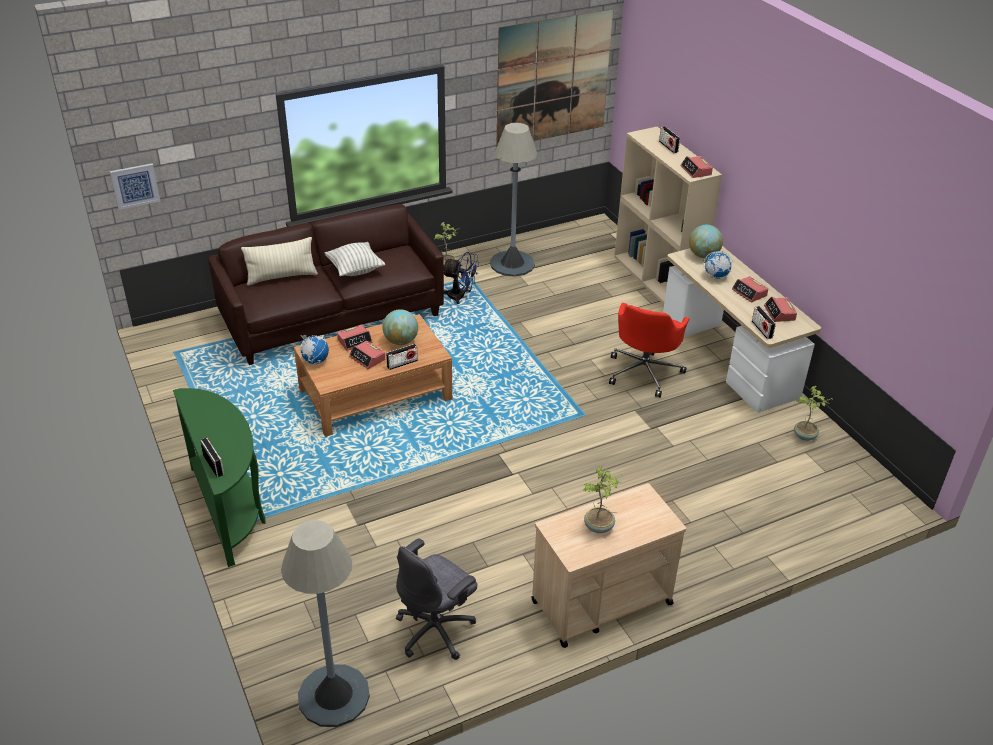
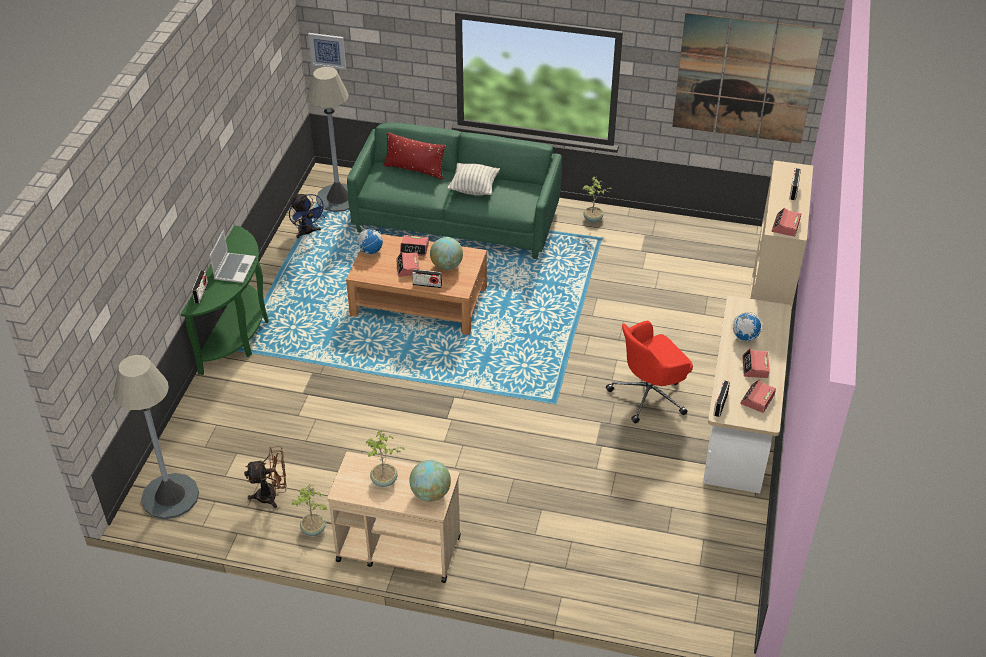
camera: 40 degrees right, 5 degrees up
brown sofa [208,204,444,365] -> green sofa [347,123,562,259]
beige pillow [241,237,318,286] -> red pillow [384,132,446,180]
grey office chair [396,539,478,660] -> brown fan [244,446,287,508]
blue fan [444,252,479,304] -> blue fan moved to [289,193,326,238]
grey floor lamp [490,123,537,277] -> grey floor lamp moved to [307,67,349,212]
globe [689,225,723,258] -> globe moved to [409,460,451,502]
potted plant [794,386,832,441] -> potted plant moved to [292,484,327,536]
none -> laptop [210,230,256,283]

